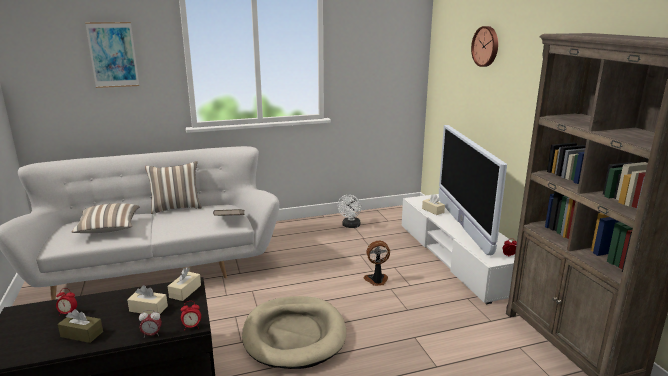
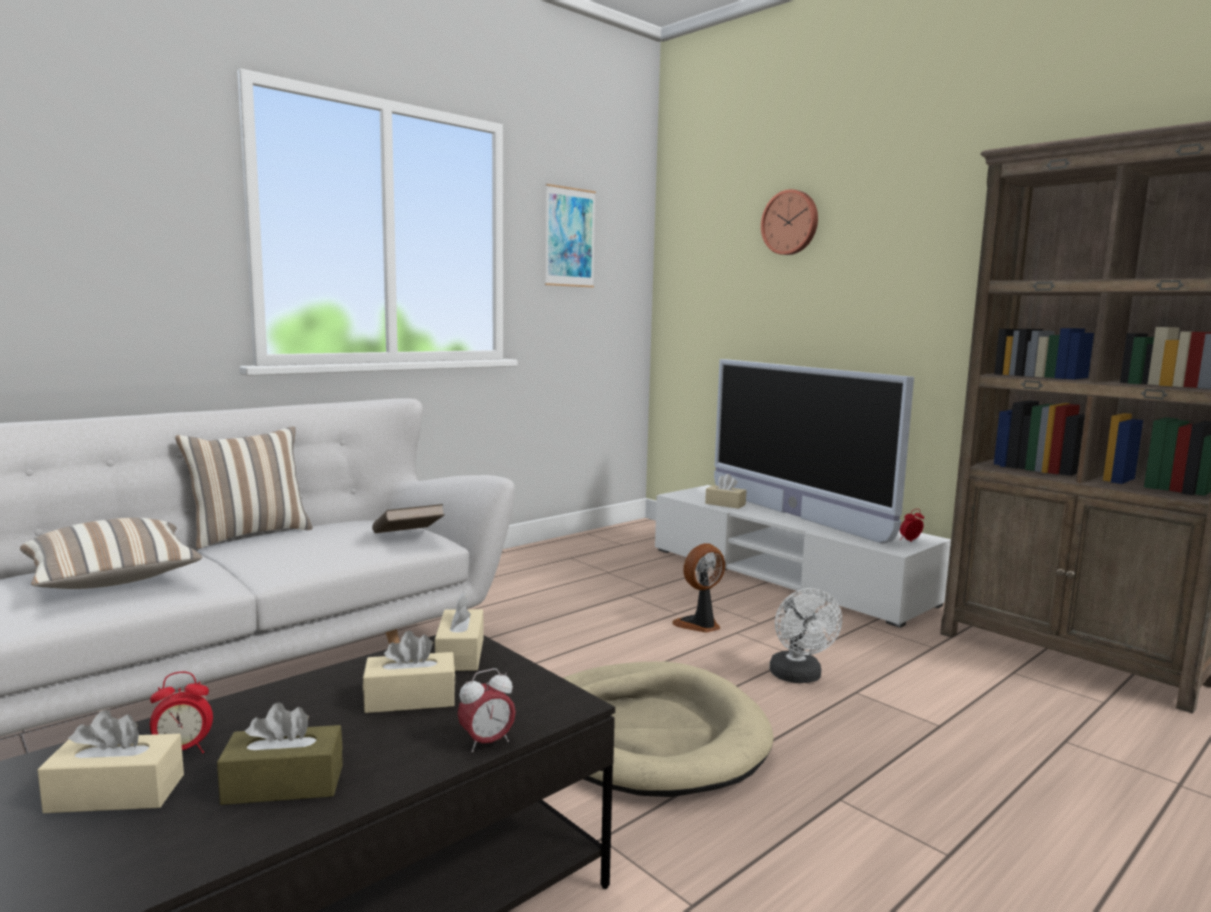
camera: 25 degrees left, 10 degrees down
picture [85,22,139,88] -> picture moved to [545,184,596,288]
alarm clock [181,301,201,329] -> none
white fan [337,195,361,228] -> white fan moved to [770,588,842,683]
none -> beige tissue box [37,710,184,813]

